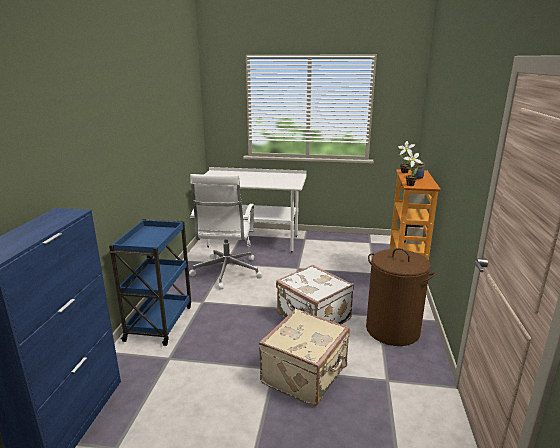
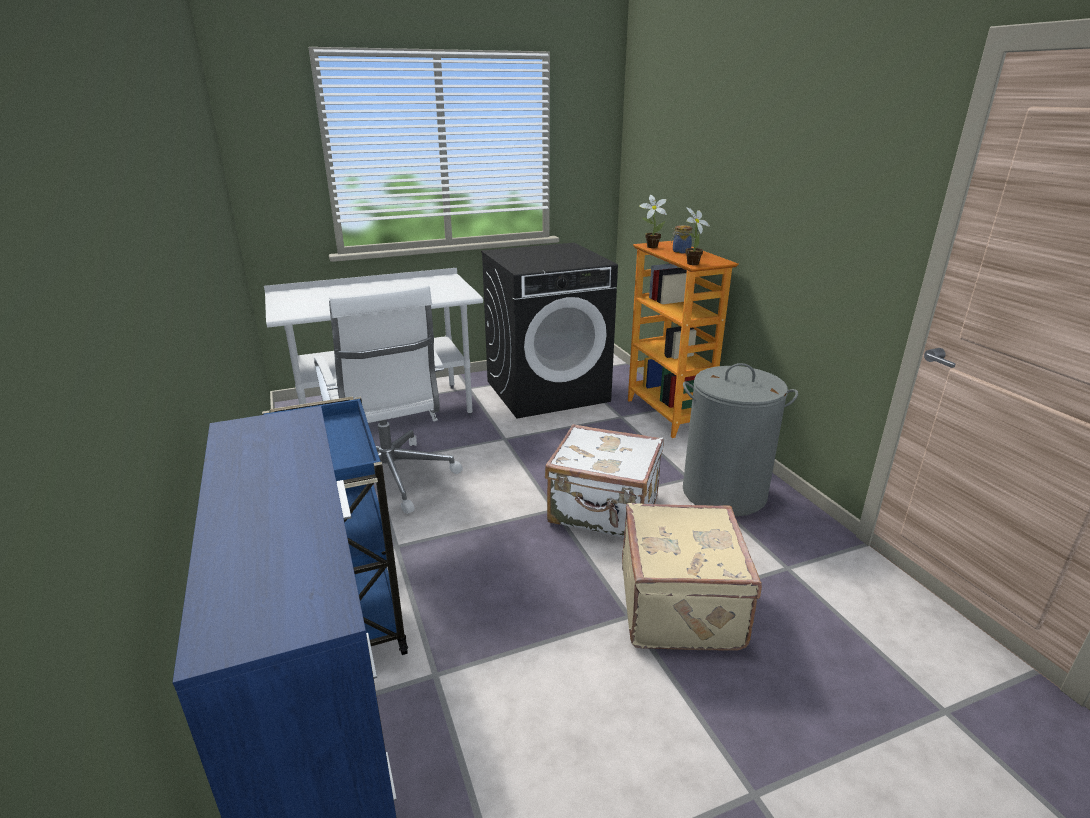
camera: 30 degrees left, 5 degrees up
brown laundry basket [366,248,436,346] -> grey laundry basket [683,363,798,516]
none -> black washing machine [481,243,618,418]

